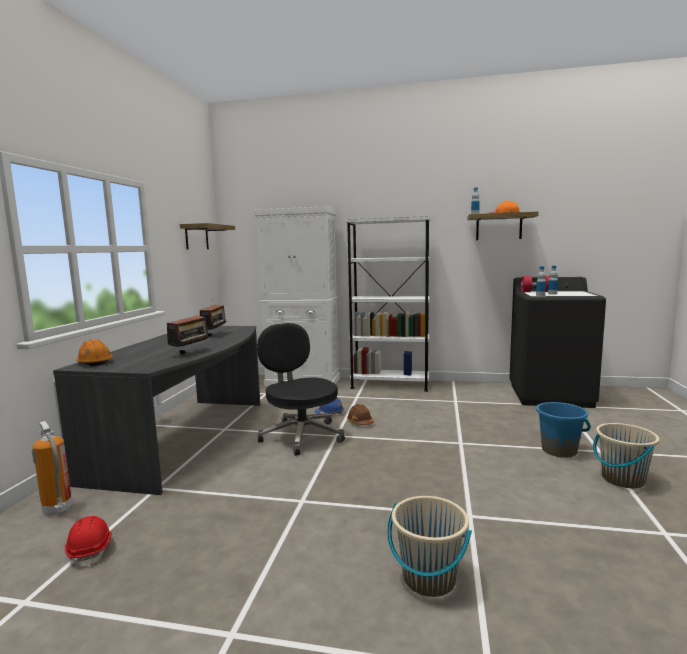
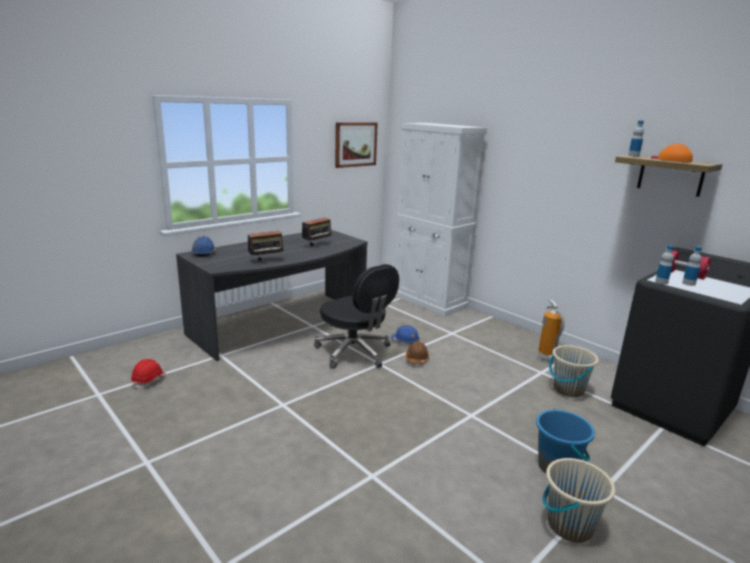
camera: 35 degrees right, 10 degrees up
fire extinguisher [32,421,73,516] -> fire extinguisher moved to [538,300,565,361]
orange hard hat [76,339,113,366] -> blue hard hat [191,236,216,257]
shelf [180,223,235,250] -> picture [335,122,378,168]
black office chair [257,323,345,456] -> black office chair turned 135 degrees clockwise [314,264,399,369]
white bookcase [346,216,430,392] -> none
beige bucket [387,496,472,597] -> beige bucket moved to [549,345,599,397]

